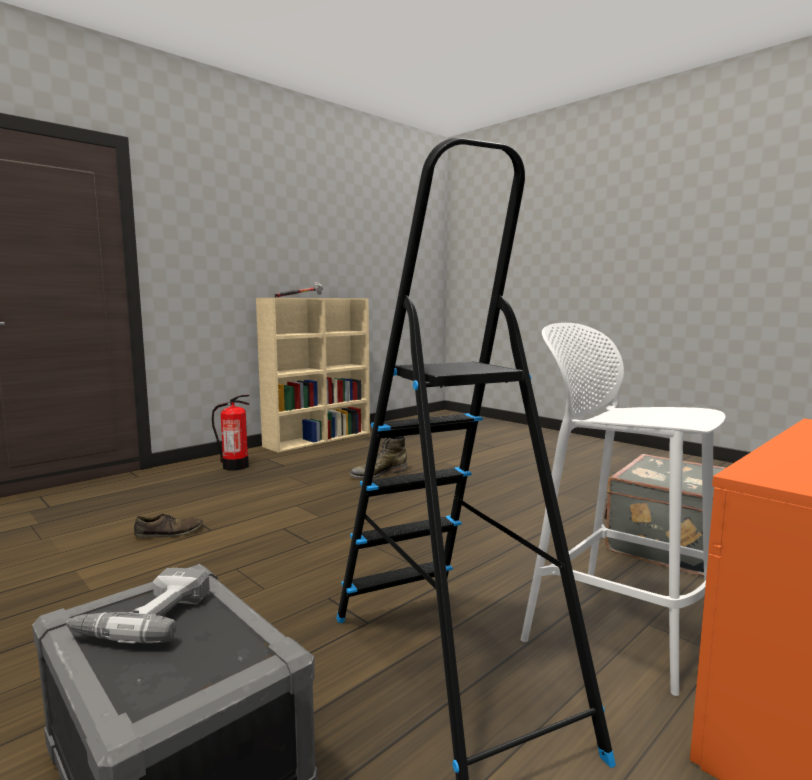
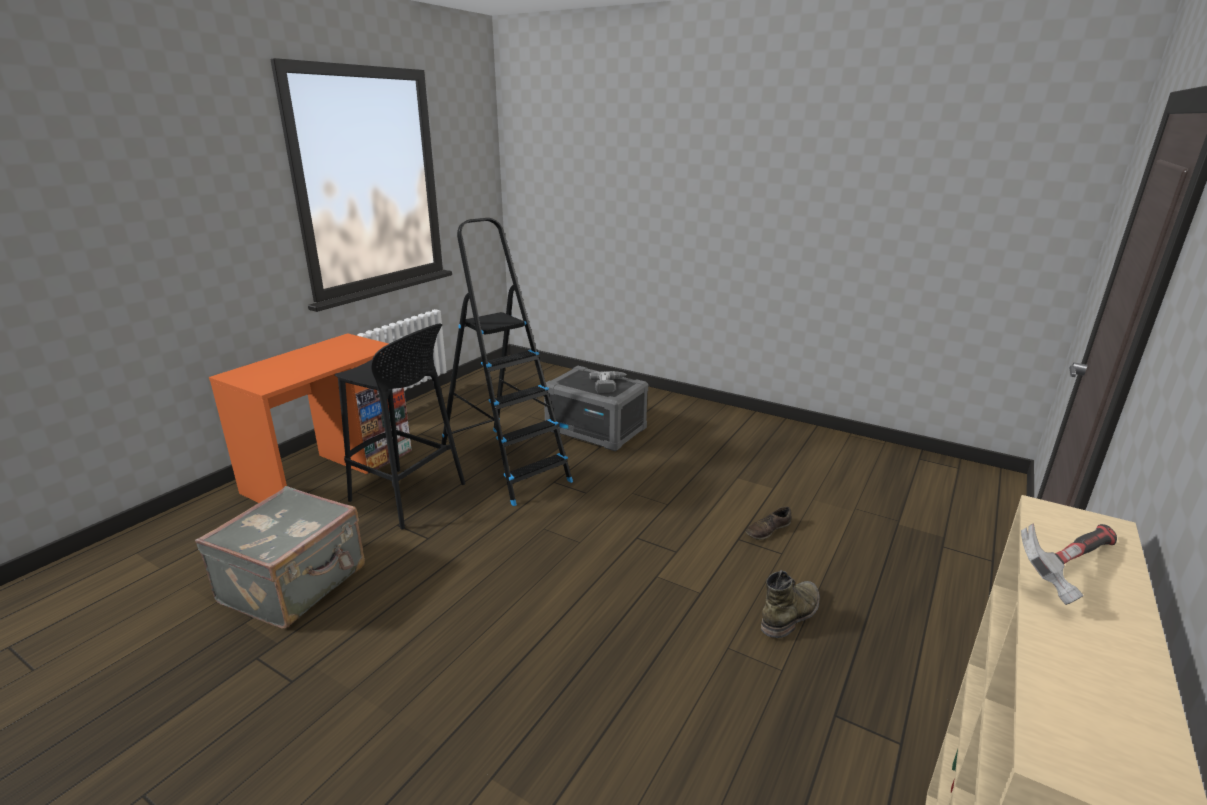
camera: 165 degrees right, 15 degrees up
fire extinguisher [212,395,250,470] -> none
green boot [350,436,407,479] -> green boot moved to [761,570,820,638]
white stool [521,323,725,696] -> black stool [335,323,465,530]

